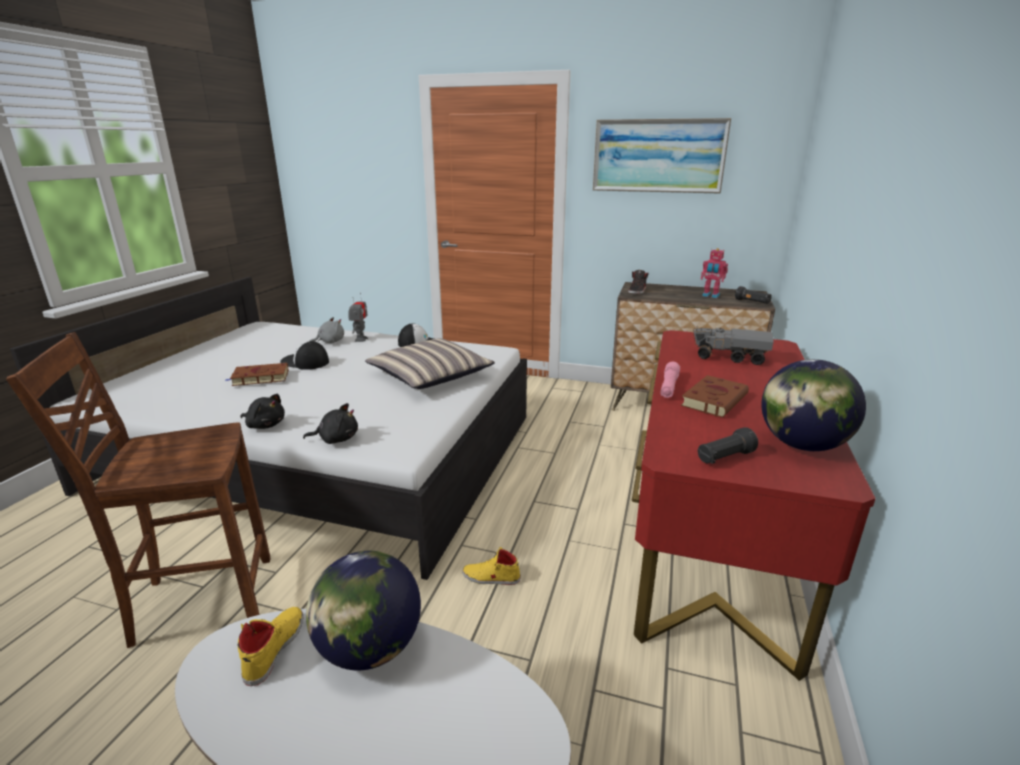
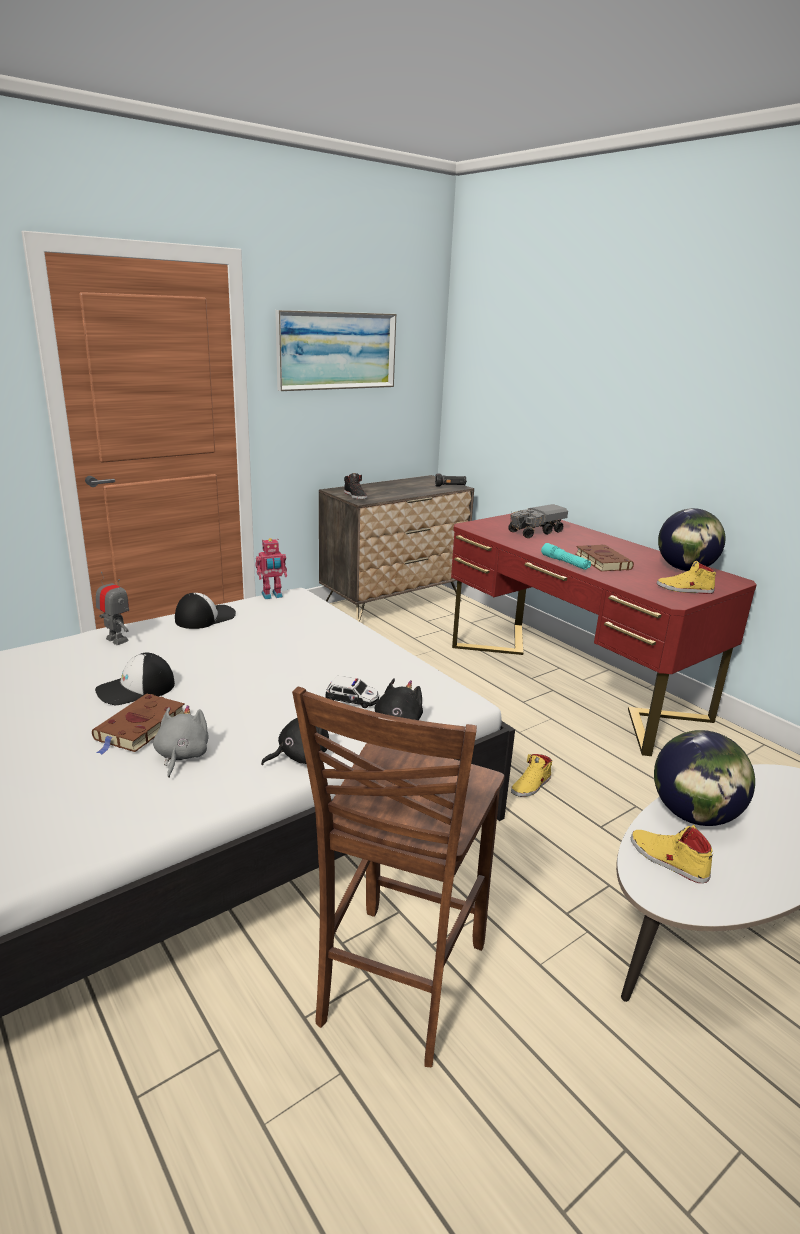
camera: 55 degrees left, 0 degrees up
grey plush toy [309,317,344,343] -> grey plush toy moved to [153,705,209,778]
pillow [365,338,495,389] -> none
pink flashlight [660,362,680,398] -> turquoise flashlight [541,543,591,570]
black flashlight [698,427,758,464] -> yellow shoe [657,561,716,594]
toy robot [701,248,728,298] -> toy robot moved to [255,538,287,599]
none -> toy car [326,676,379,708]

